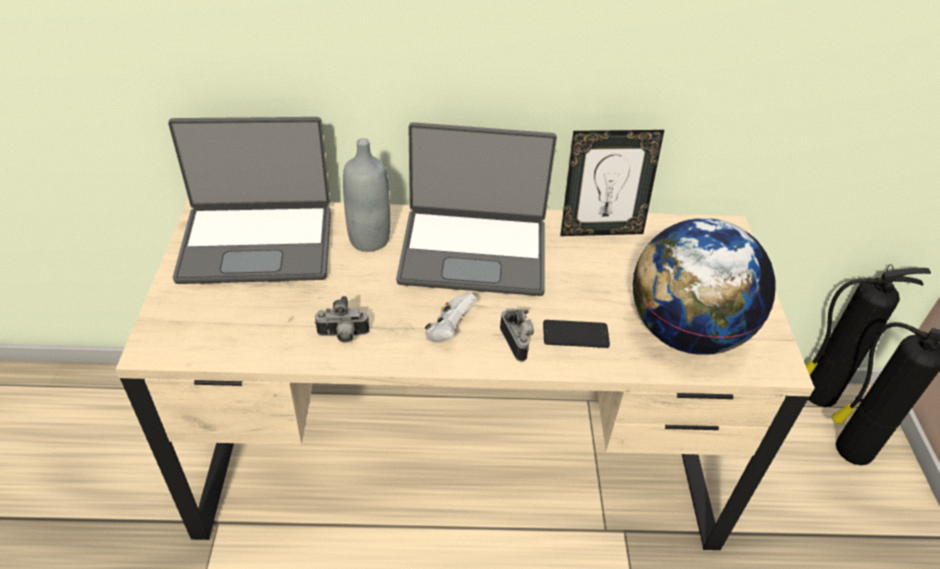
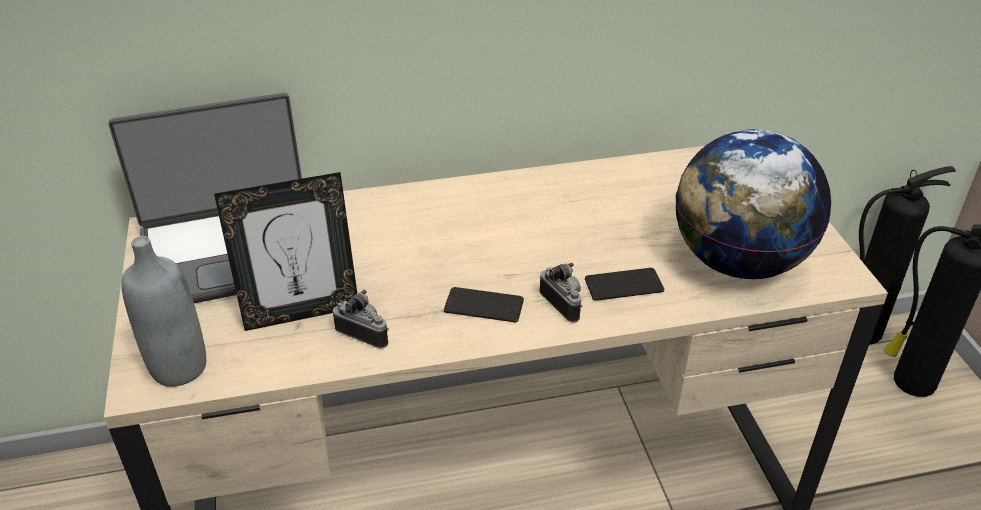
camera: 10 degrees left, 5 degrees down
camera [315,296,369,342] -> camera turned 135 degrees counterclockwise [333,289,389,348]
grey bottle [343,138,390,252] -> grey bottle moved to [121,236,206,387]
laptop [396,122,557,296] -> none
white game controller [425,293,477,342] -> phone [444,287,524,322]
picture frame [560,130,664,236] -> picture frame moved to [214,172,357,331]

